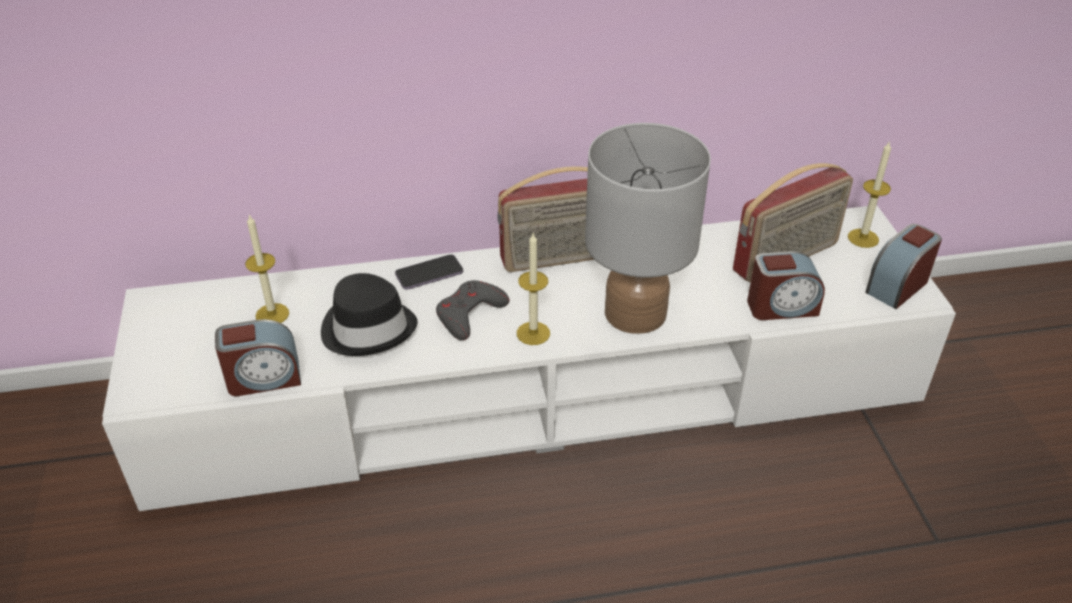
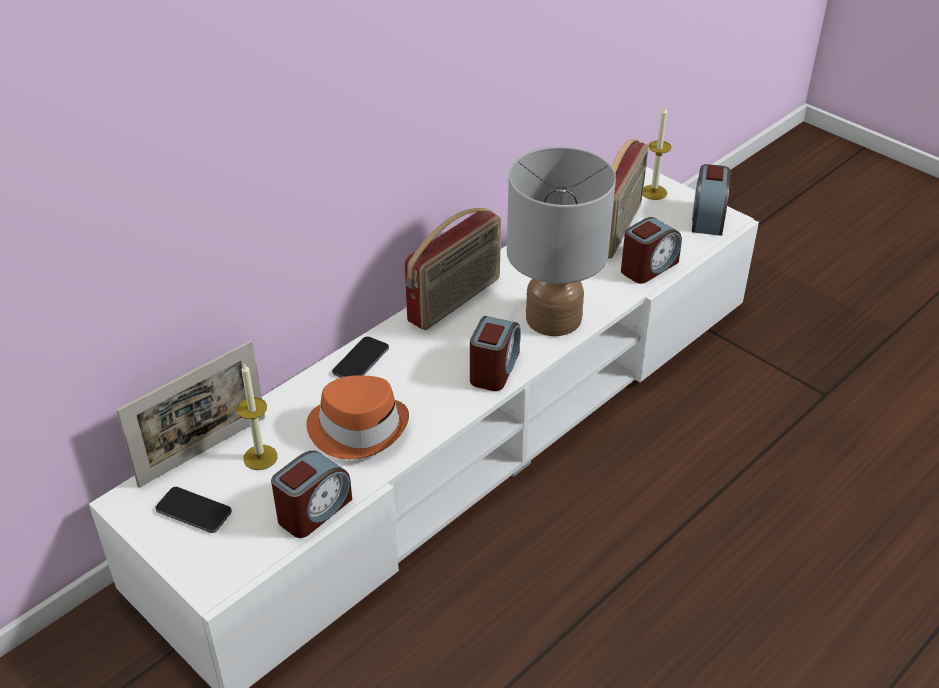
camera: 35 degrees left, 0 degrees up
black hat [321,273,418,356] -> orange hat [306,375,409,459]
grey game controller [436,280,509,340] -> none
candle [517,233,550,345] -> alarm clock [470,316,521,391]
none -> picture frame [116,341,265,488]
none -> phone [155,487,232,533]

